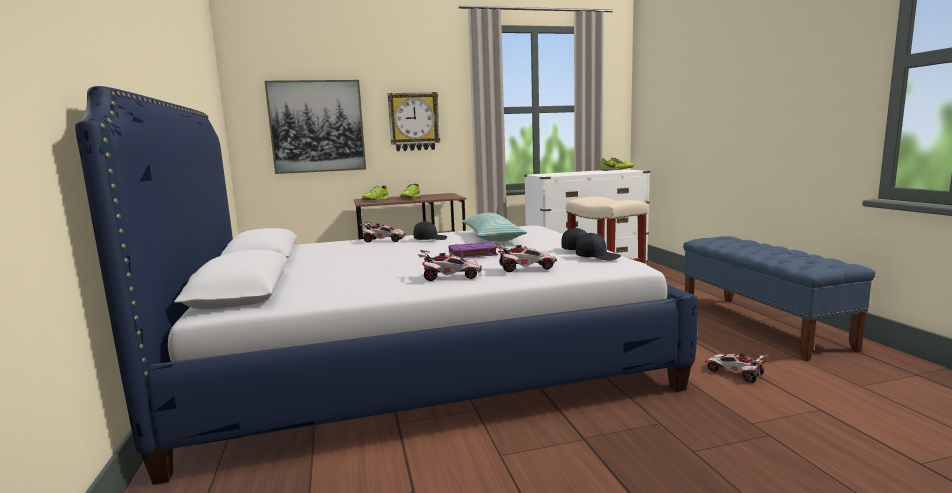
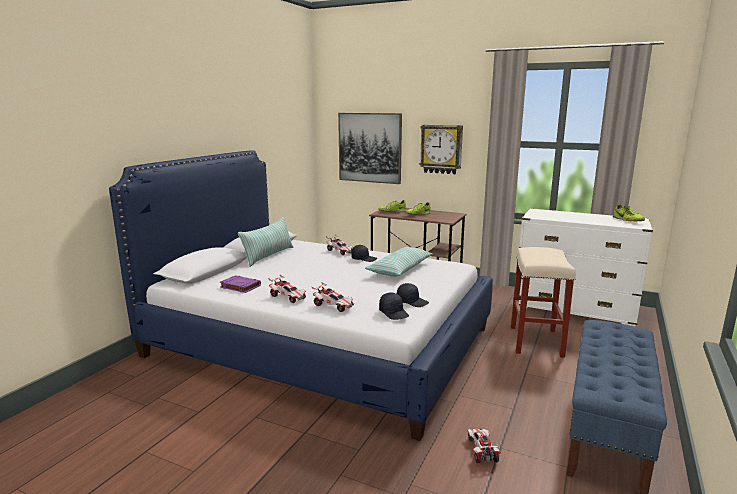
camera: 40 degrees right, 5 degrees up
purple book [449,242,498,258] -> purple book moved to [220,275,261,293]
none -> pillow [238,217,294,267]

